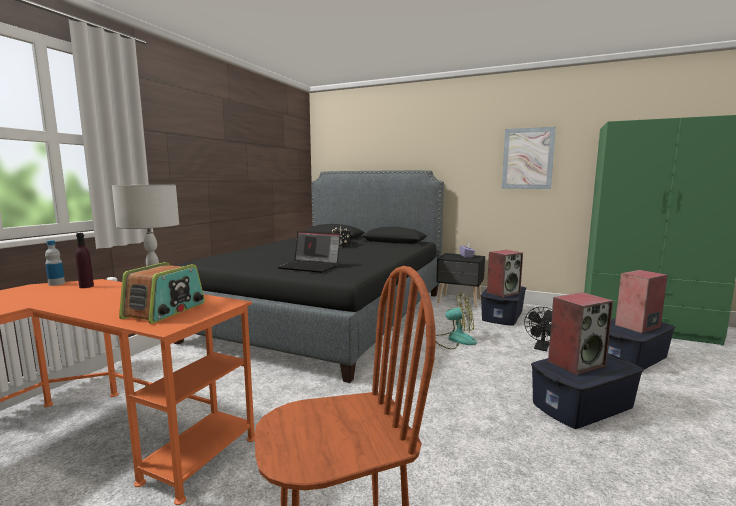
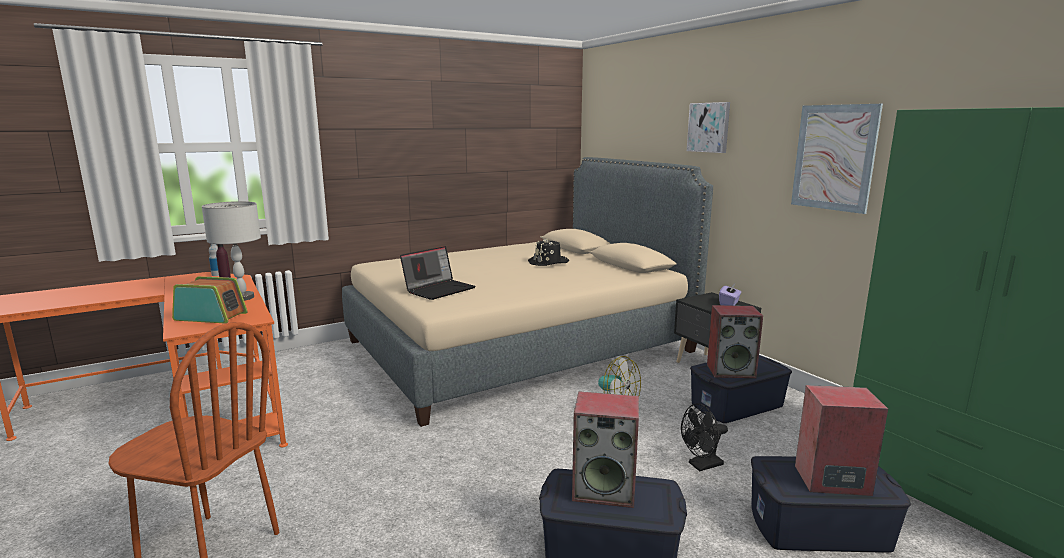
camera: 35 degrees right, 5 degrees up
radio [119,262,205,324] -> radio turned 135 degrees counterclockwise [172,276,247,323]
black bed [174,170,444,383] -> beige bed [342,157,713,427]
laptop [278,231,341,273] -> laptop turned 105 degrees counterclockwise [400,246,476,300]
none -> picture [687,102,730,153]

